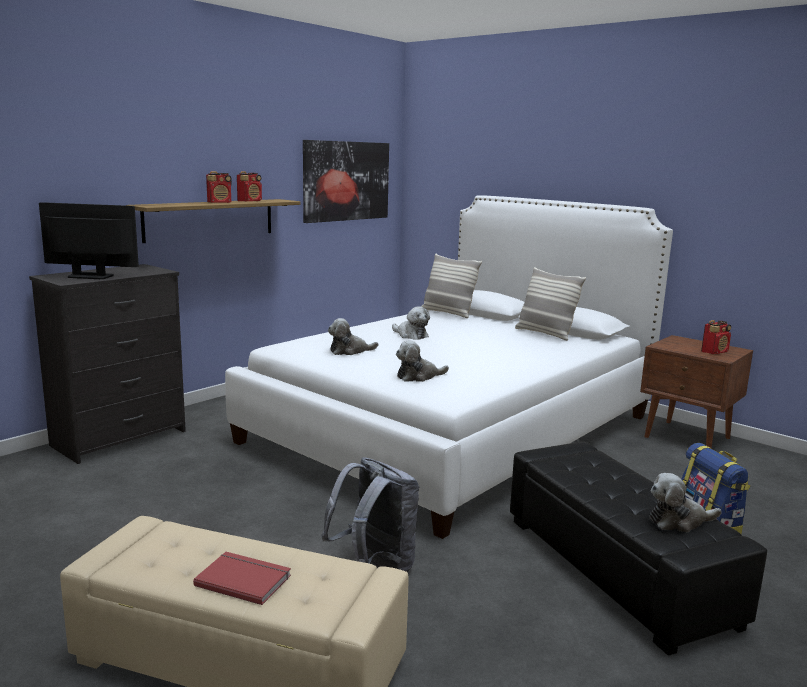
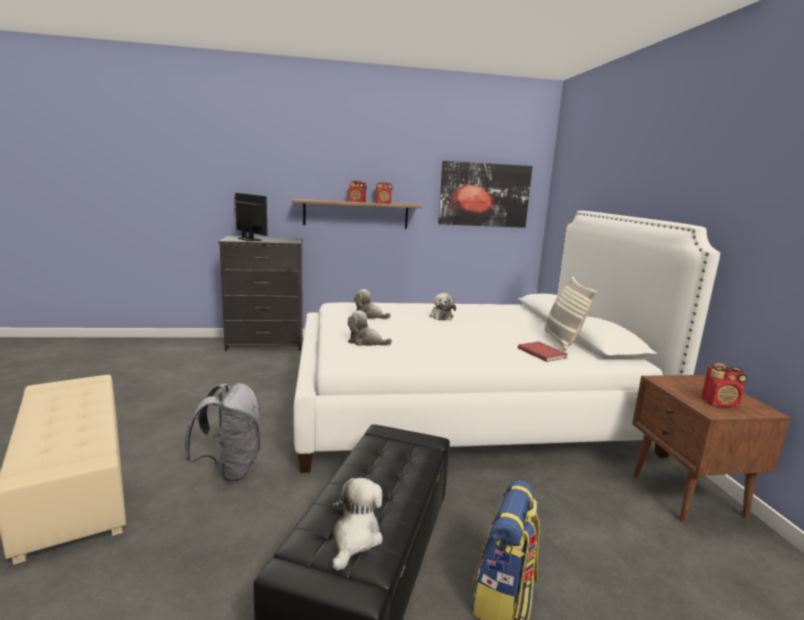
camera: 40 degrees right, 0 degrees up
red book [193,552,291,605] -> red book moved to [518,341,568,362]
pillow [421,254,482,318] -> none
plush toy [649,473,722,532] -> plush toy turned 75 degrees clockwise [332,478,383,571]

